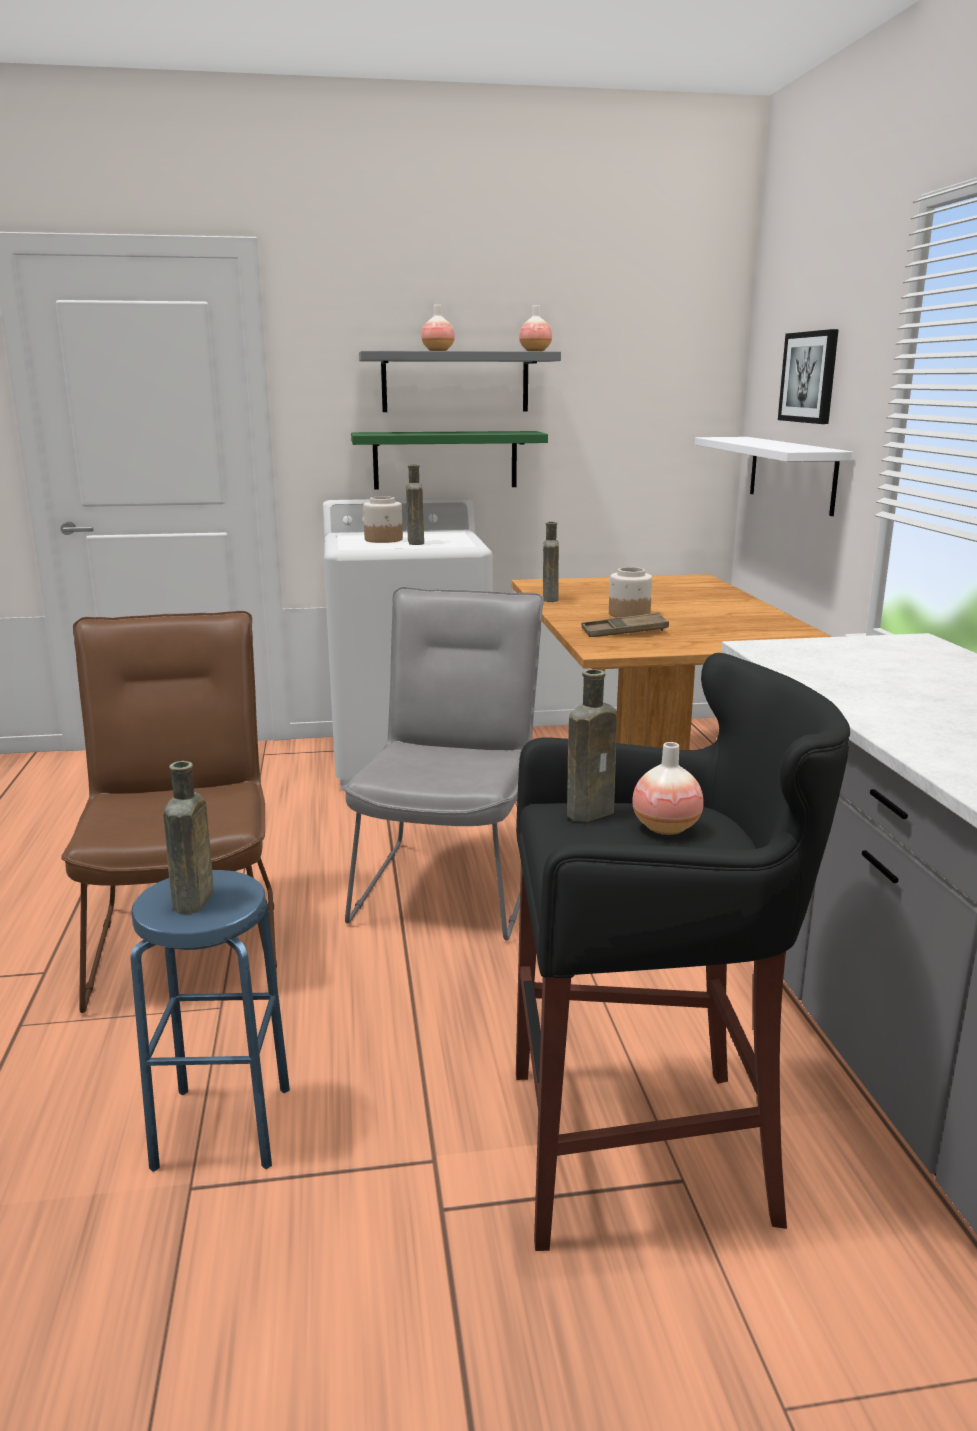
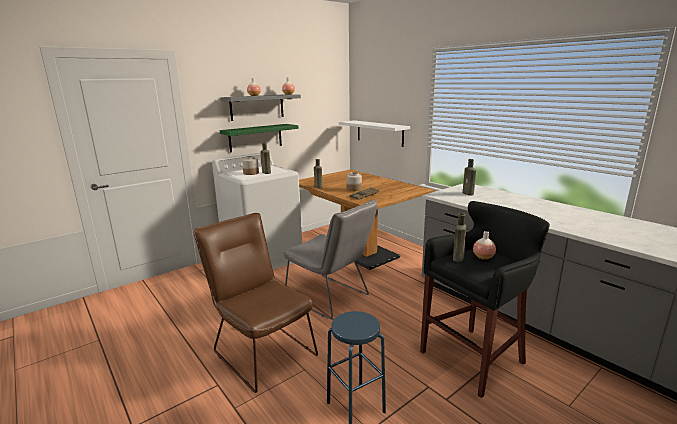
camera: 30 degrees left, 0 degrees up
brown bottle [163,761,214,914] -> brown bottle moved to [463,159,476,195]
grey chair [343,587,544,940] -> grey chair turned 150 degrees clockwise [283,199,377,319]
picture [778,329,839,424] -> none

